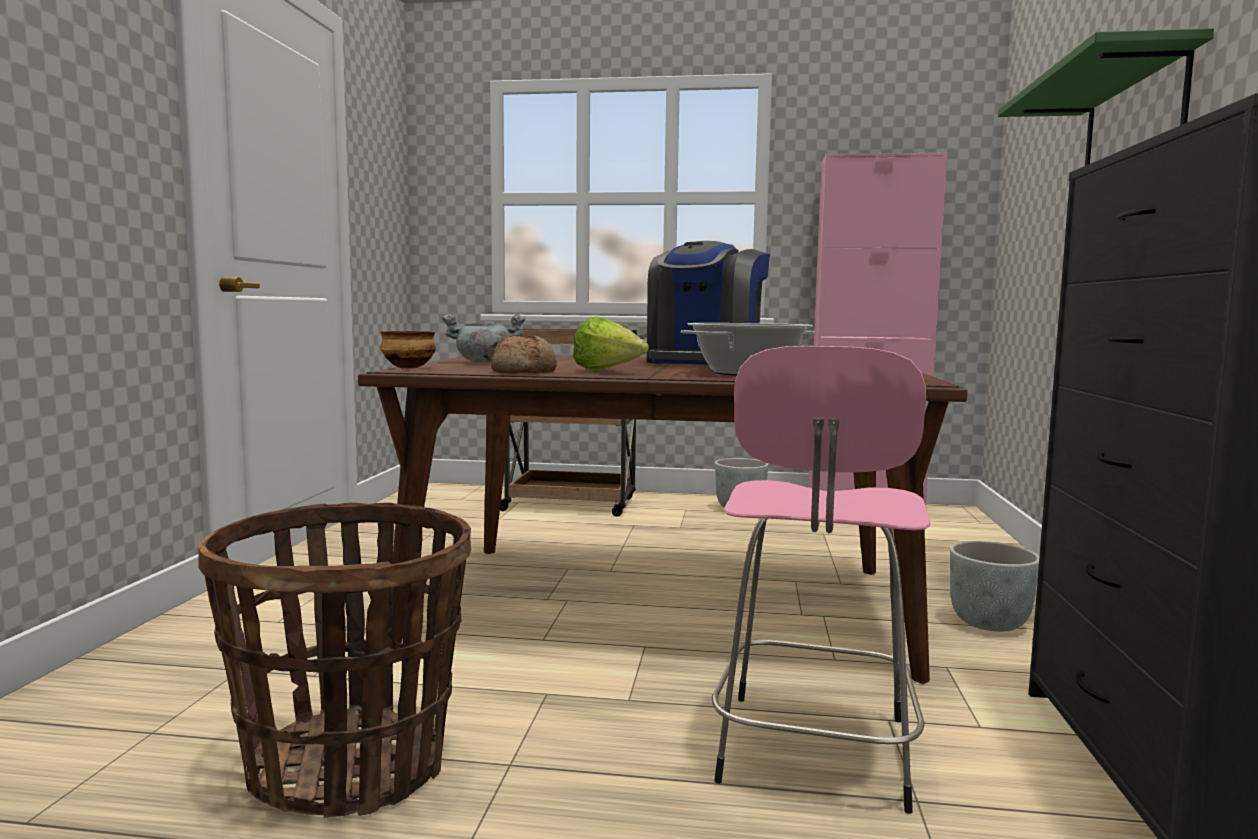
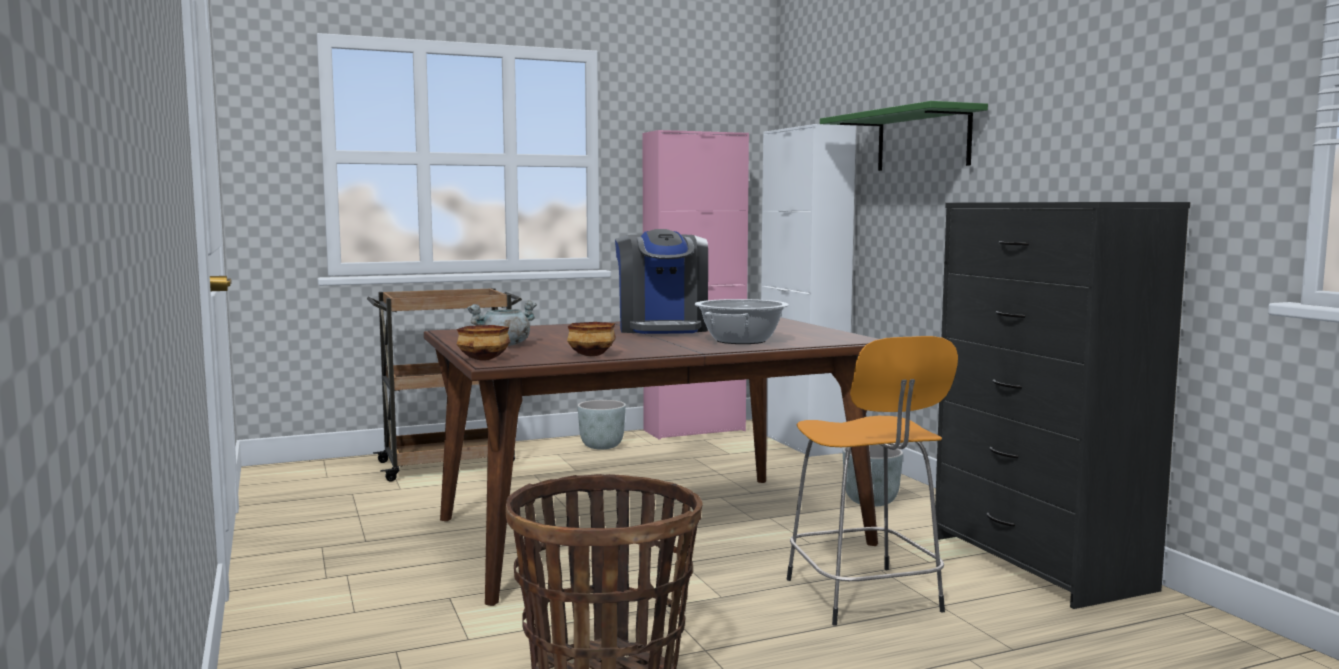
camera: 30 degrees left, 0 degrees up
bread [491,335,557,373] -> bowl [567,322,616,356]
lettuce [573,316,649,371] -> none
pink stool [712,346,930,814] -> orange stool [787,336,958,626]
none -> white cabinet [761,124,856,457]

